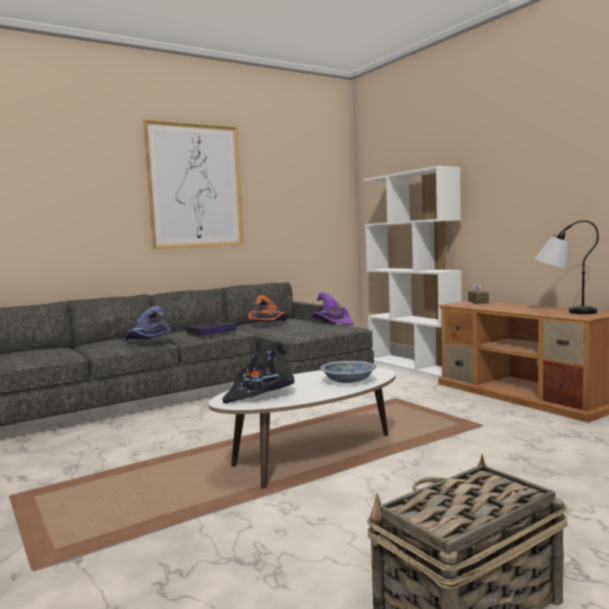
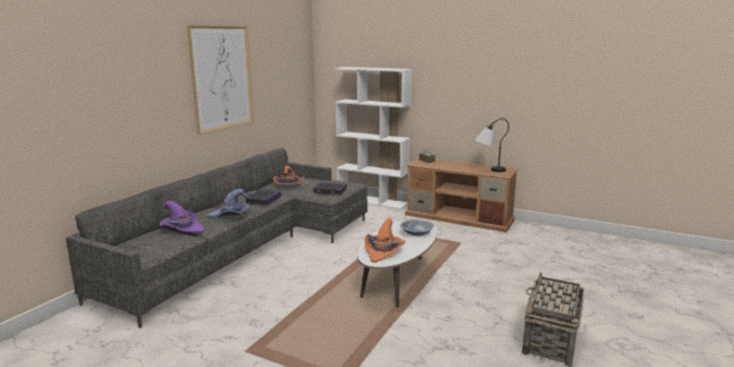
camera: 30 degrees left, 10 degrees up
black hat [222,342,294,403] -> orange hat [365,218,406,263]
purple hat [311,292,353,325] -> purple hat moved to [160,201,204,233]
none -> book [313,182,347,195]

